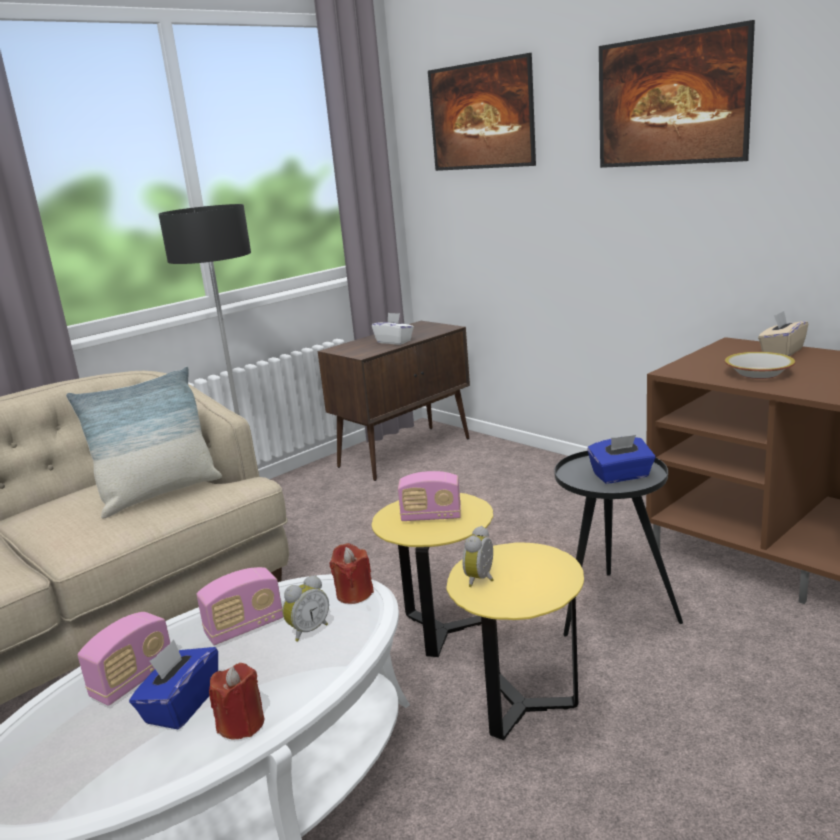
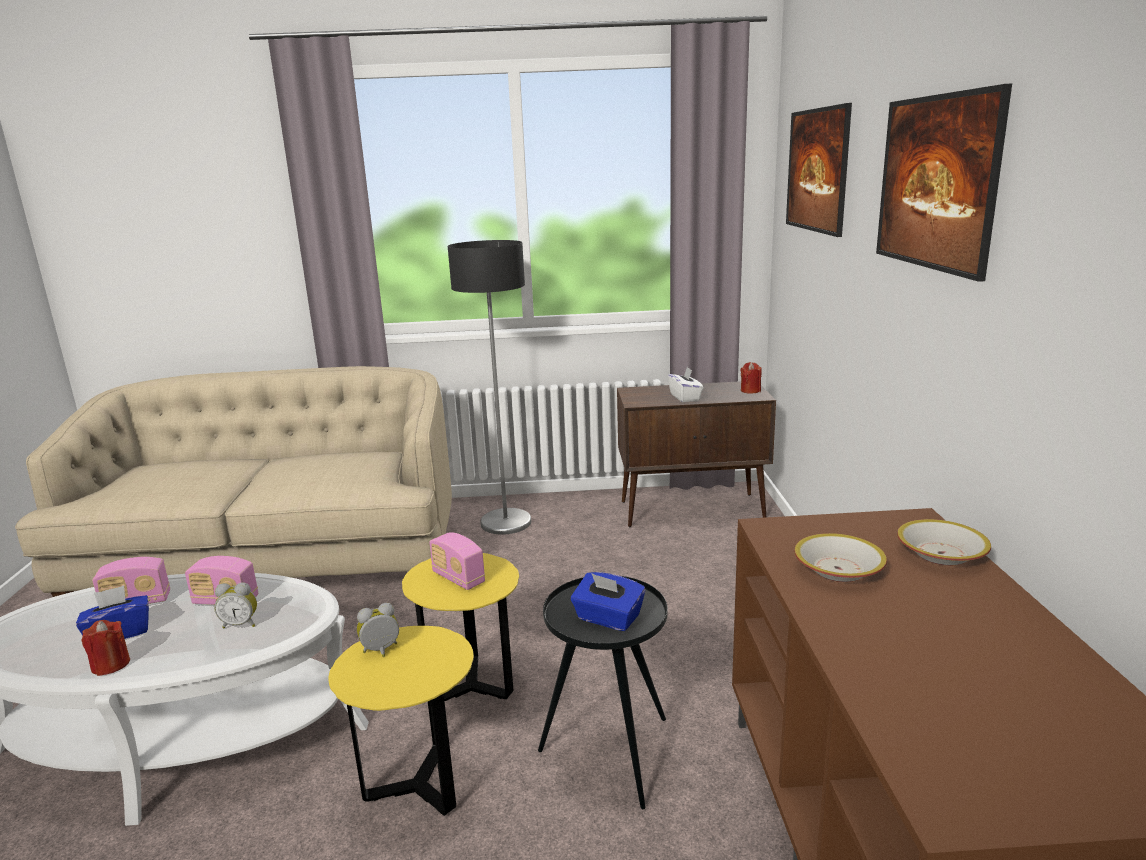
camera: 40 degrees right, 0 degrees up
pillow [66,367,222,519] -> none
red candle [330,543,374,604] -> red candle moved to [741,362,762,393]
beige tissue box [758,311,808,356] -> bowl [897,519,991,565]

